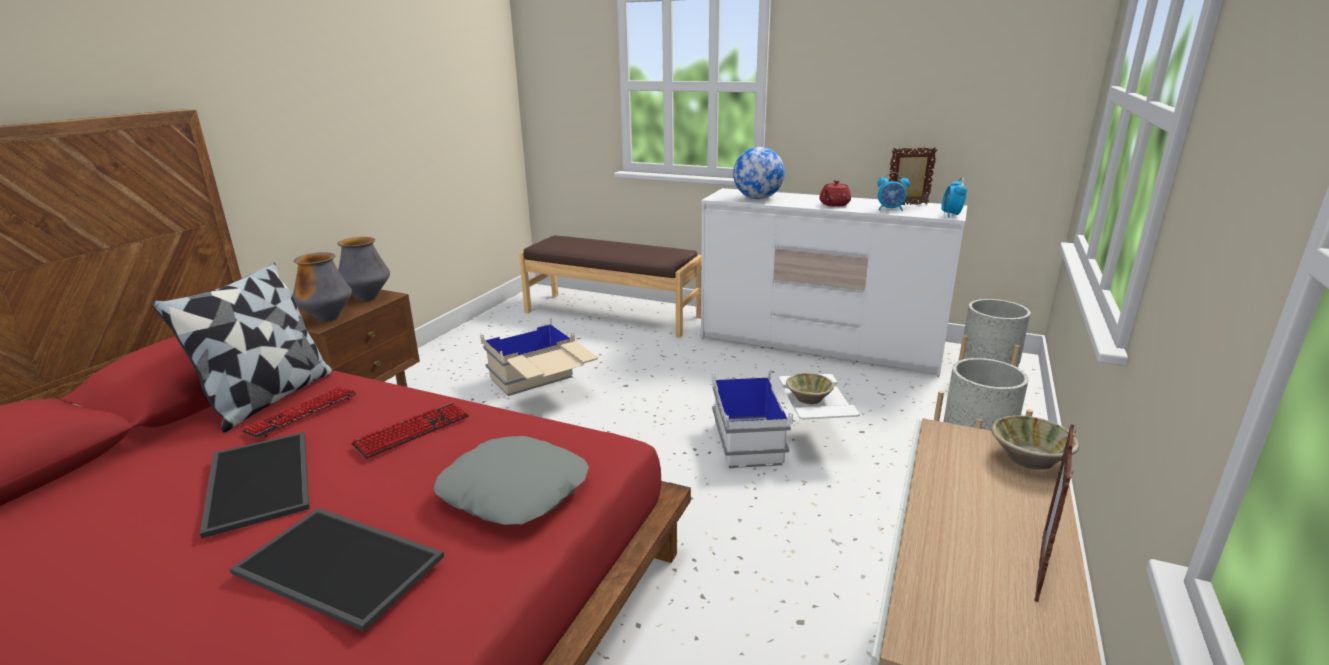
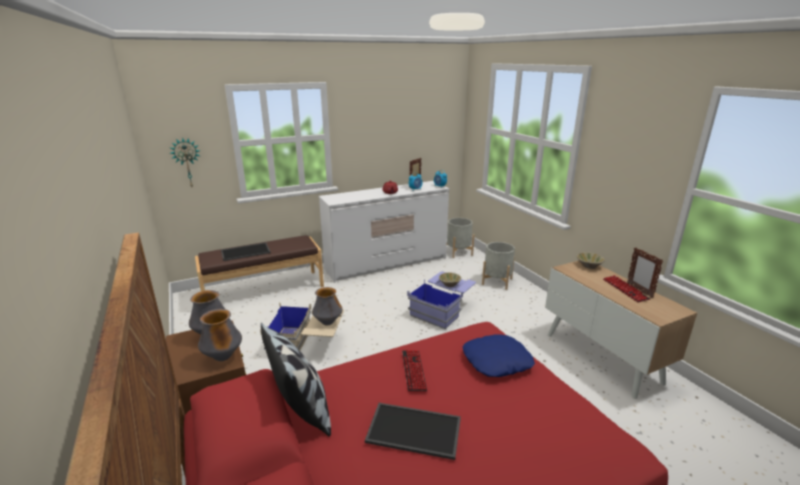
camera: 50 degrees left, 0 degrees up
tray [230,508,444,632] -> tray moved to [221,242,271,261]
keyboard [242,387,357,438] -> keyboard moved to [603,275,650,303]
grey pillow [434,436,589,525] -> blue pillow [463,335,535,377]
white storage box [711,370,859,468] -> blue storage box [407,271,476,329]
globe [733,147,785,199] -> none
none -> wall clock [169,137,200,187]
none -> vase [312,287,342,325]

